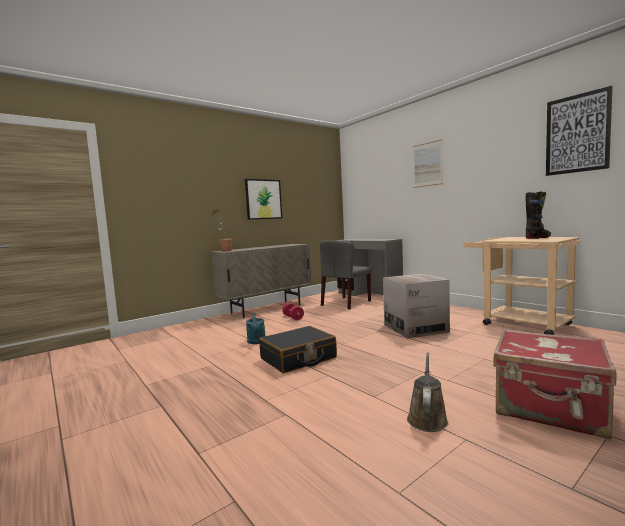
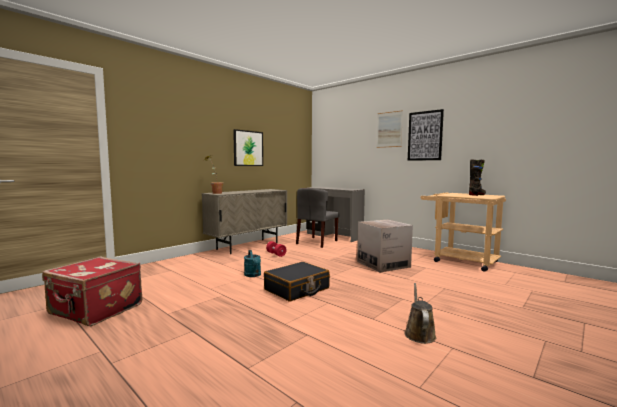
camera: 10 degrees left, 0 degrees up
red suitcase [493,329,616,439] -> red suitcase moved to [42,257,142,326]
picture [546,86,613,176] -> picture moved to [408,109,444,161]

